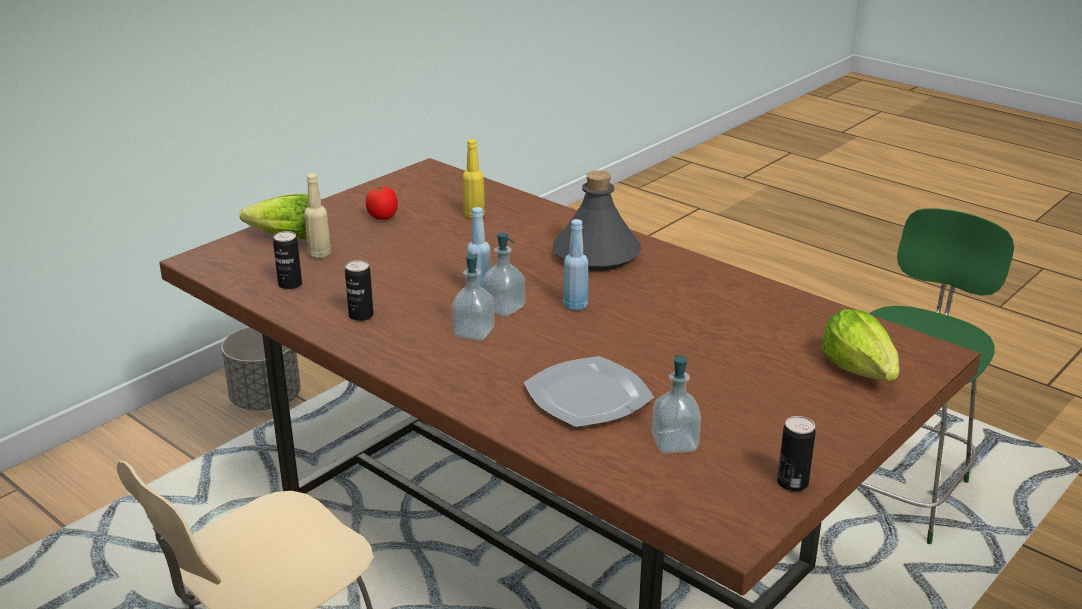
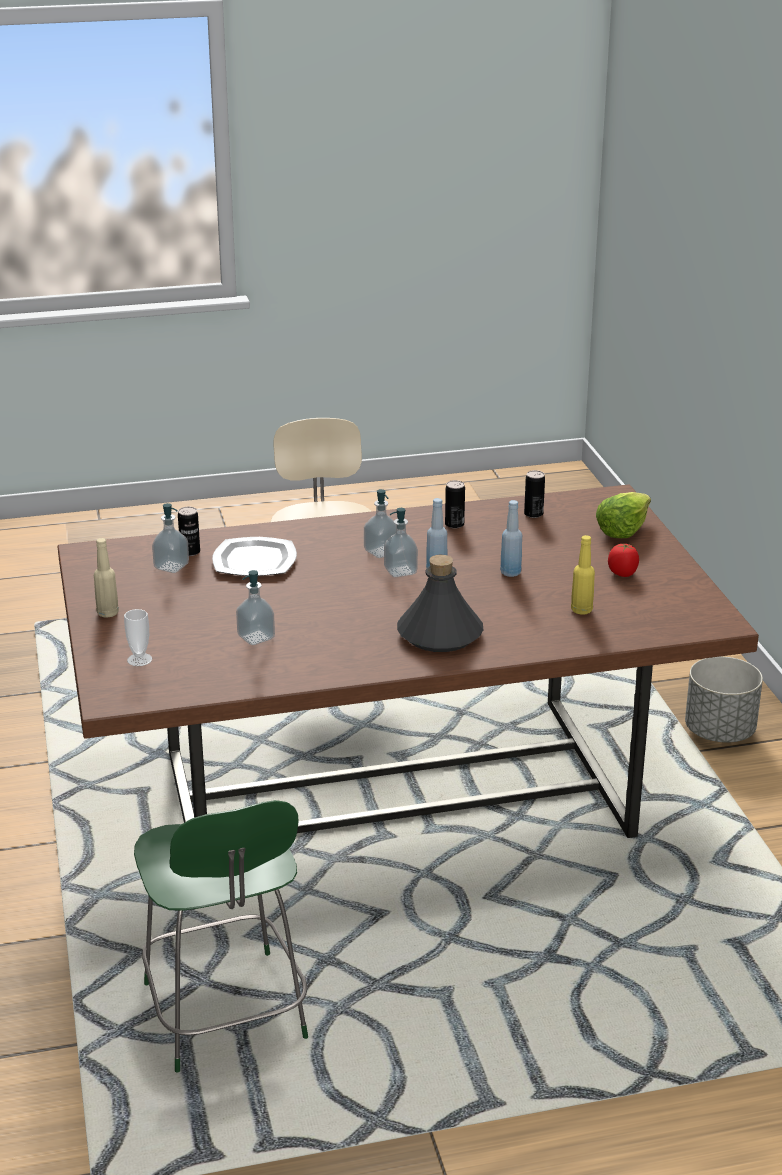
camera: 125 degrees right, 0 degrees up
beige bottle [304,173,331,259] -> beige bottle moved to [94,538,119,618]
blue bottle [563,219,588,311] -> blue bottle moved to [500,500,522,577]
can [777,416,816,492] -> can moved to [178,507,200,556]
lettuce [822,309,899,381] -> cup [124,609,152,666]
none -> soap dispenser [236,570,275,645]

